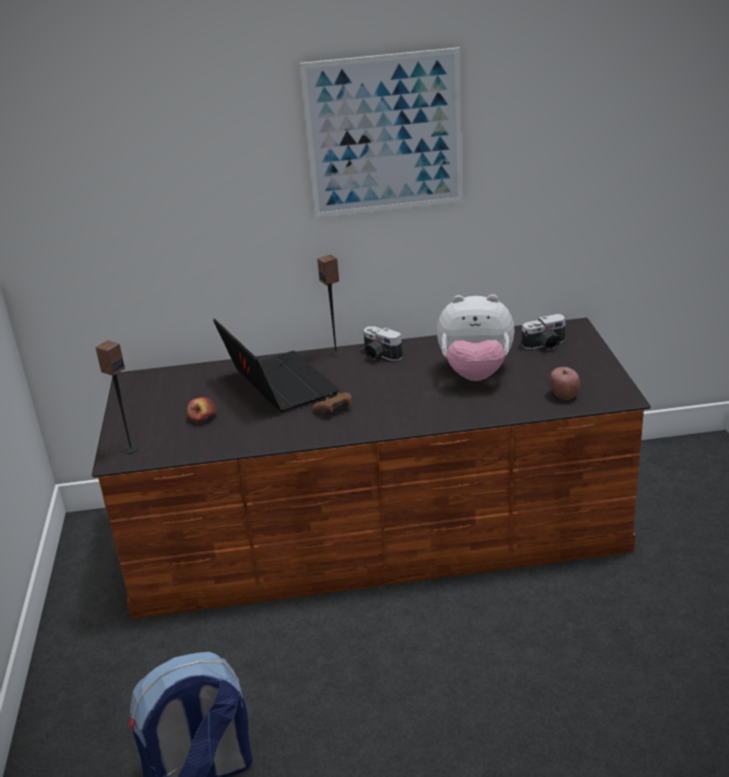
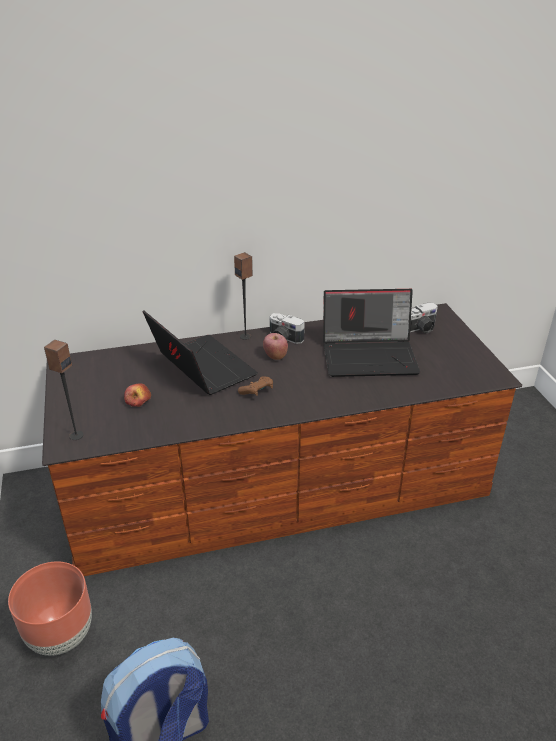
camera: 10 degrees left, 5 degrees up
picture [300,47,463,218] -> none
plush toy [437,294,515,381] -> laptop [323,289,420,377]
apple [549,367,580,400] -> apple moved to [263,333,288,360]
none -> brown planter [8,561,92,656]

